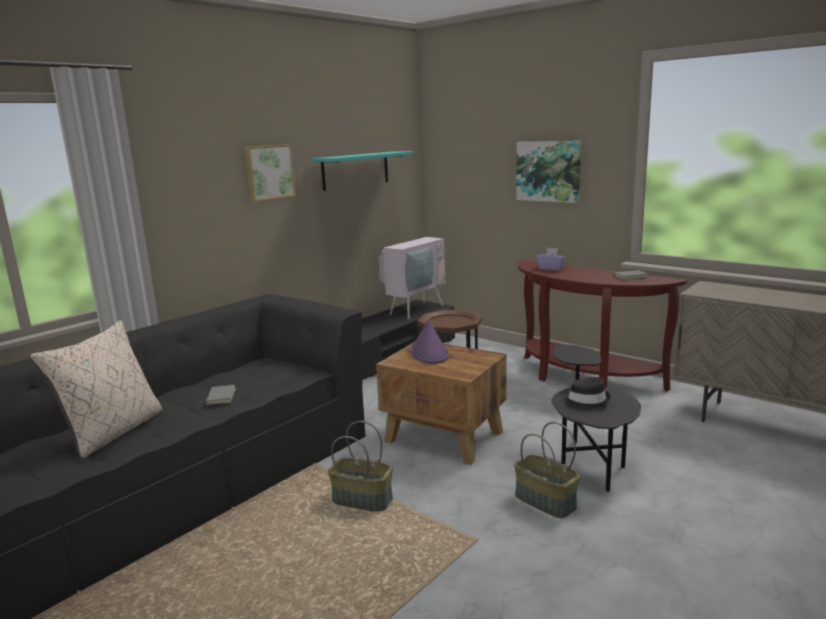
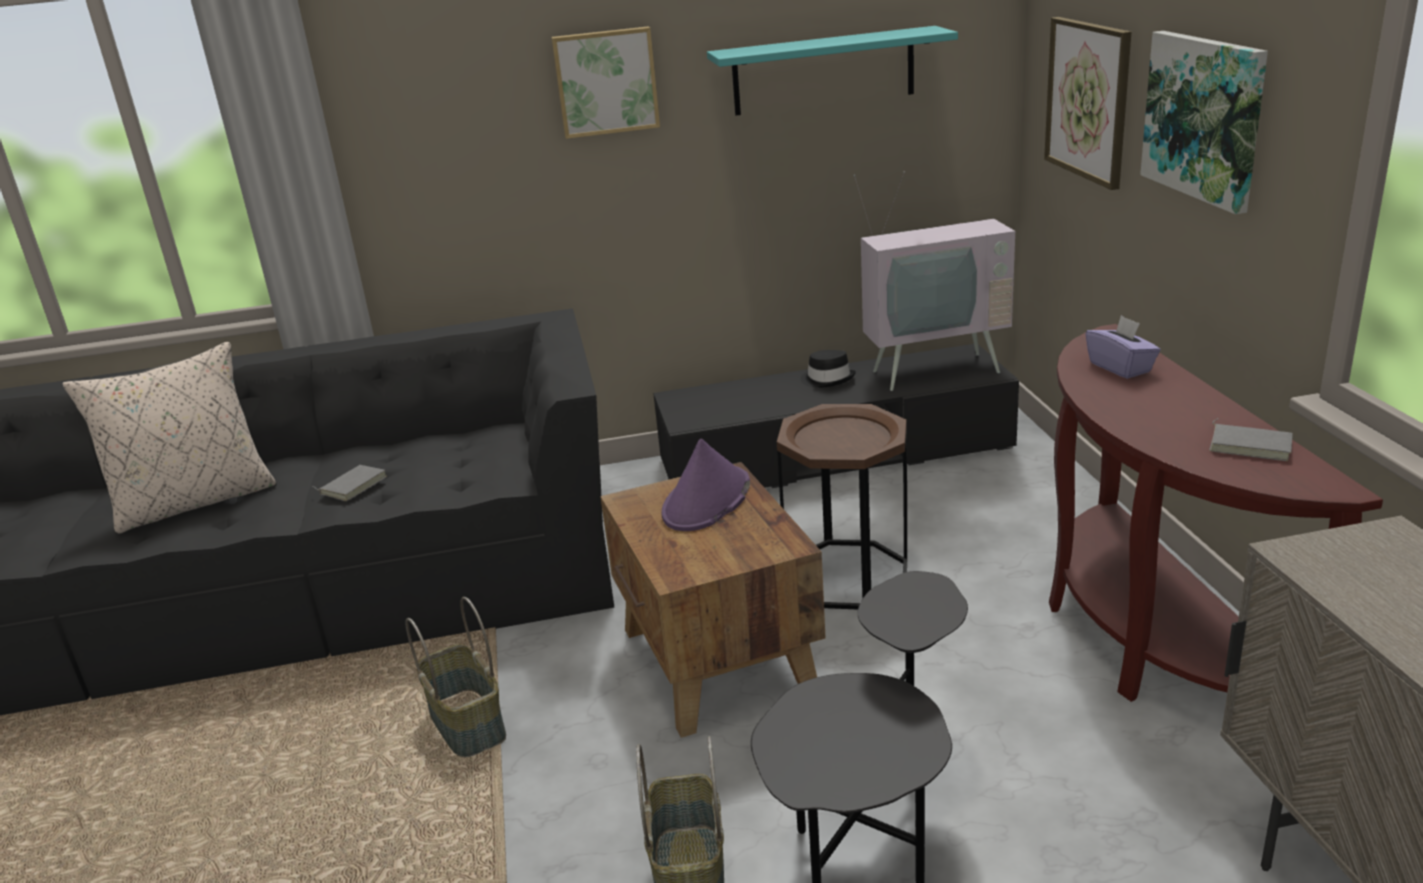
camera: 40 degrees right, 10 degrees up
black hat [562,377,611,409] -> black hat moved to [800,350,856,387]
none -> picture [1044,17,1132,190]

